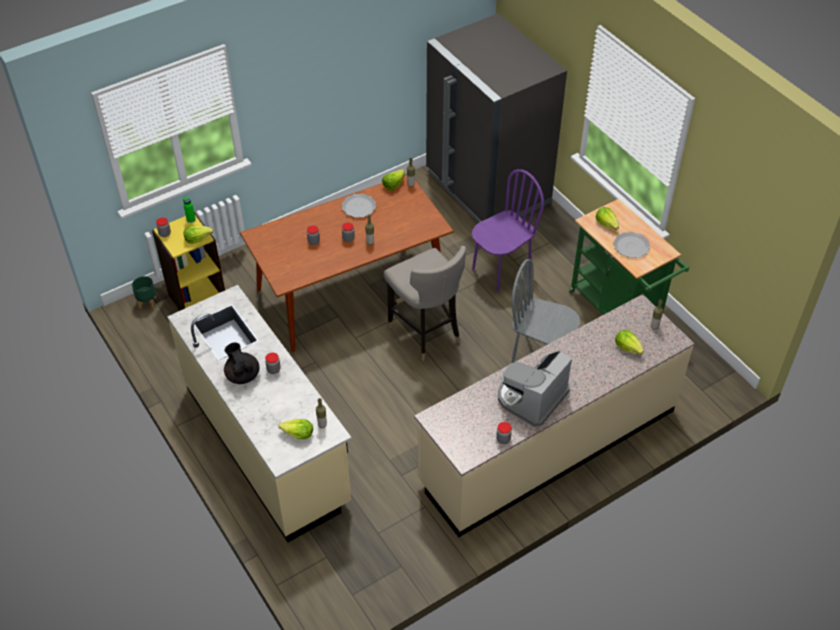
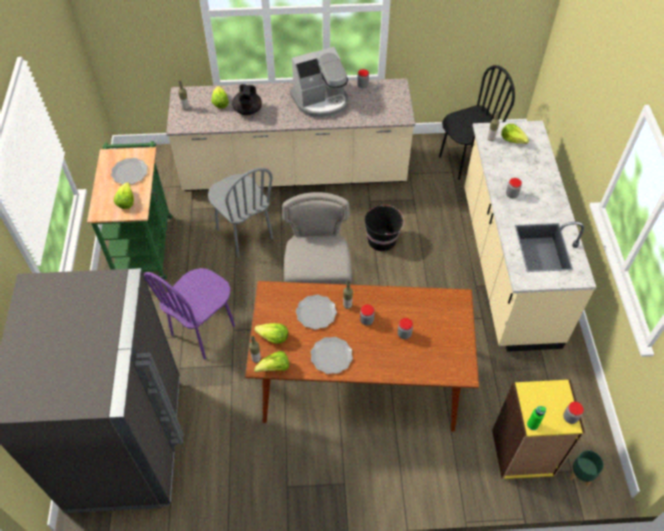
camera: 150 degrees left, 5 degrees up
lettuce [184,225,213,244] -> lettuce moved to [254,323,289,344]
black teapot [224,342,260,384] -> black teapot moved to [232,84,262,115]
purple chair [472,169,544,292] -> purple chair turned 45 degrees counterclockwise [144,268,235,359]
none -> plate [296,295,337,330]
none -> black bucket [365,205,404,251]
none -> black chair [439,65,515,180]

